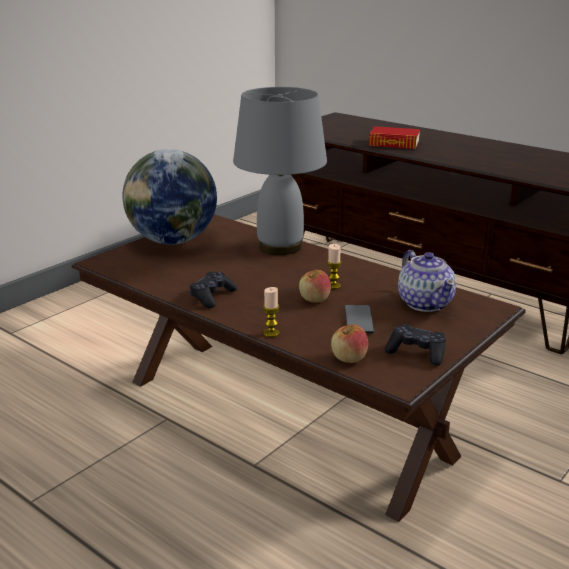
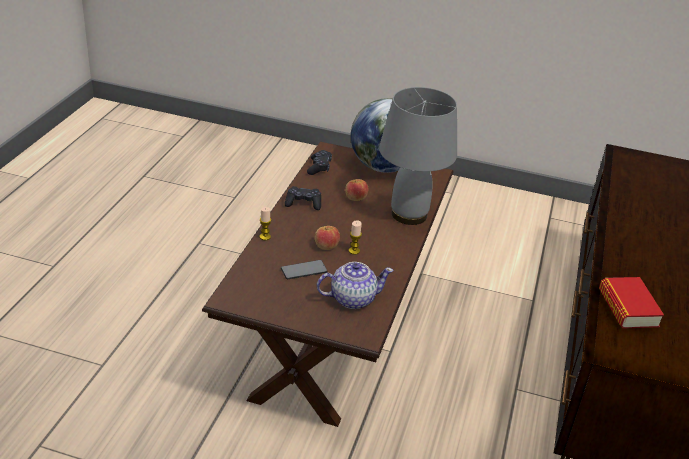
camera: 65 degrees right, 10 degrees up
apple [331,324,368,363] -> apple moved to [345,179,368,201]
book [369,126,420,149] -> book moved to [599,277,664,328]
black game controller [385,324,446,366] -> black game controller moved to [307,150,332,175]
teapot [398,250,456,312] -> teapot turned 150 degrees counterclockwise [317,262,394,309]

